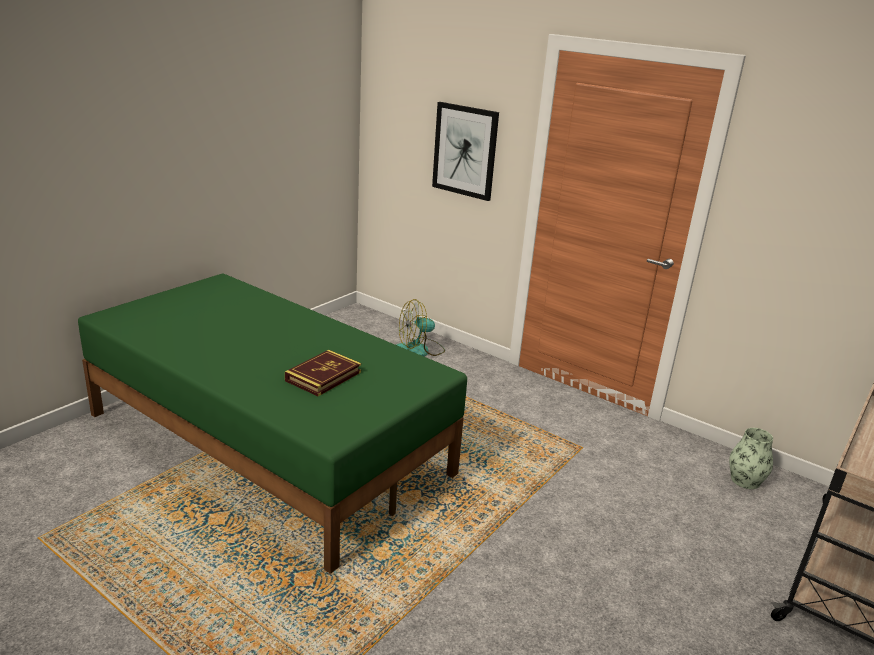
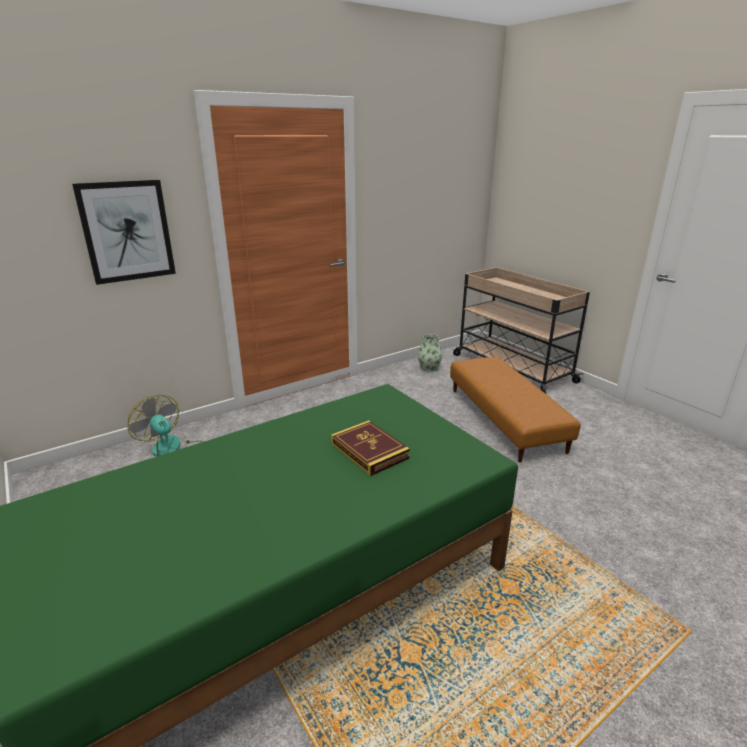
camera: 70 degrees left, 0 degrees up
fan [396,299,445,356] -> fan turned 135 degrees clockwise [128,395,203,457]
none -> brown ottoman [450,357,581,463]

